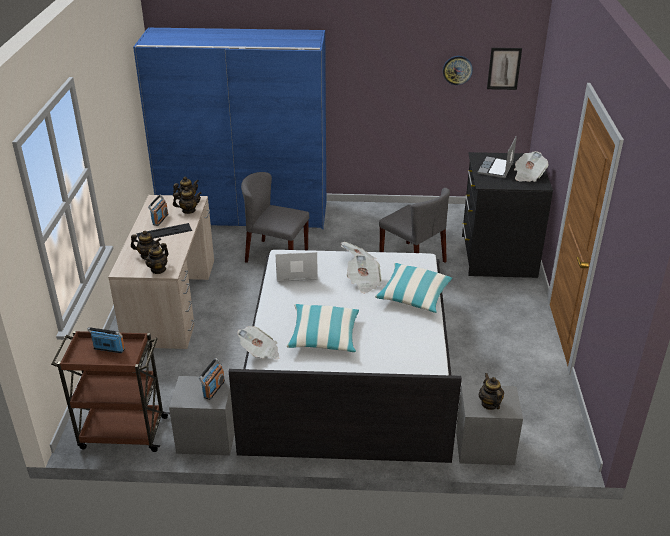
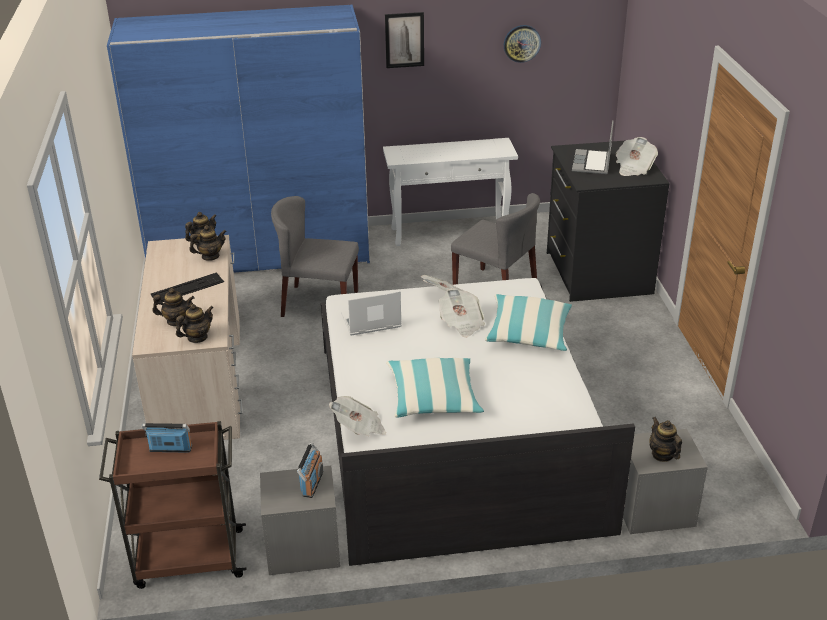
camera: 10 degrees left, 0 degrees up
teapot [144,243,169,274] -> teapot turned 150 degrees counterclockwise [176,304,214,343]
radio [148,194,168,226] -> none
picture [487,48,522,90] -> picture moved to [385,12,424,68]
none -> white console table [383,138,518,246]

